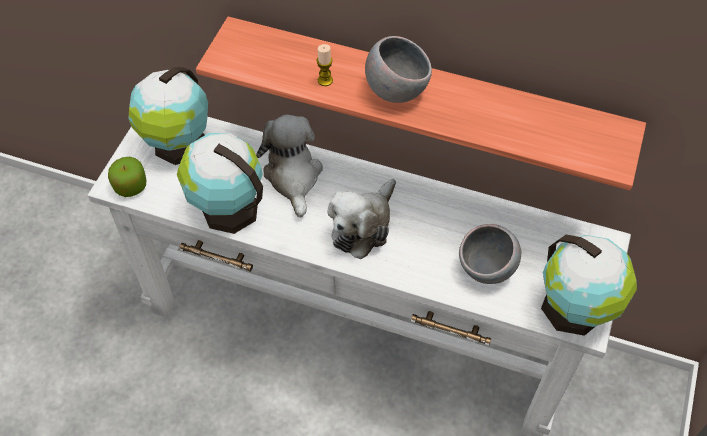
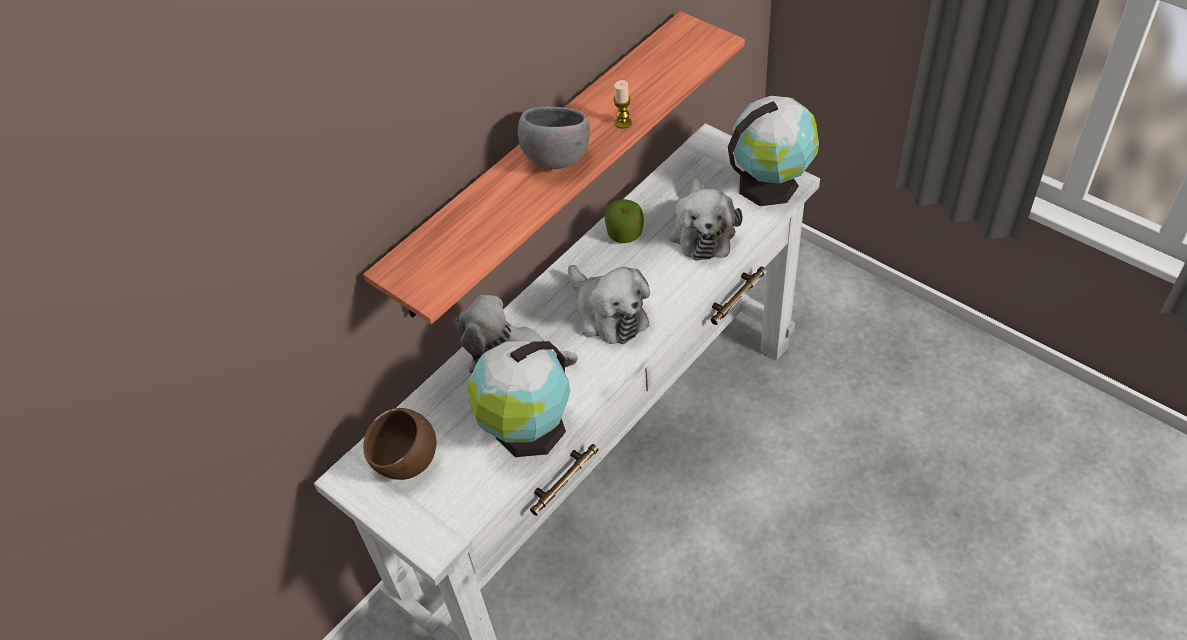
camera: 65 degrees left, 5 degrees down
apple [108,157,146,197] -> apple moved to [604,199,644,243]
globe [128,67,208,165] -> brown bowl [363,408,436,480]
candle [316,44,333,86] -> candle moved to [613,80,632,129]
grey bowl [459,224,521,284] -> plush toy [669,177,742,261]

